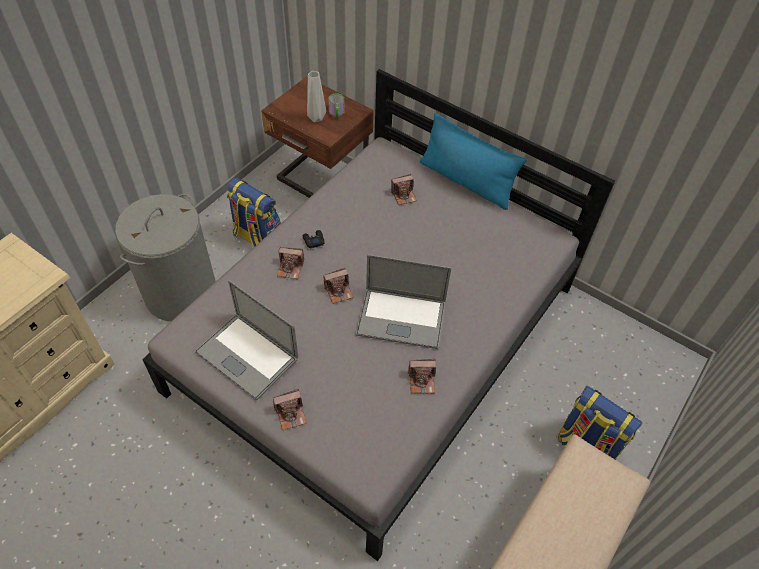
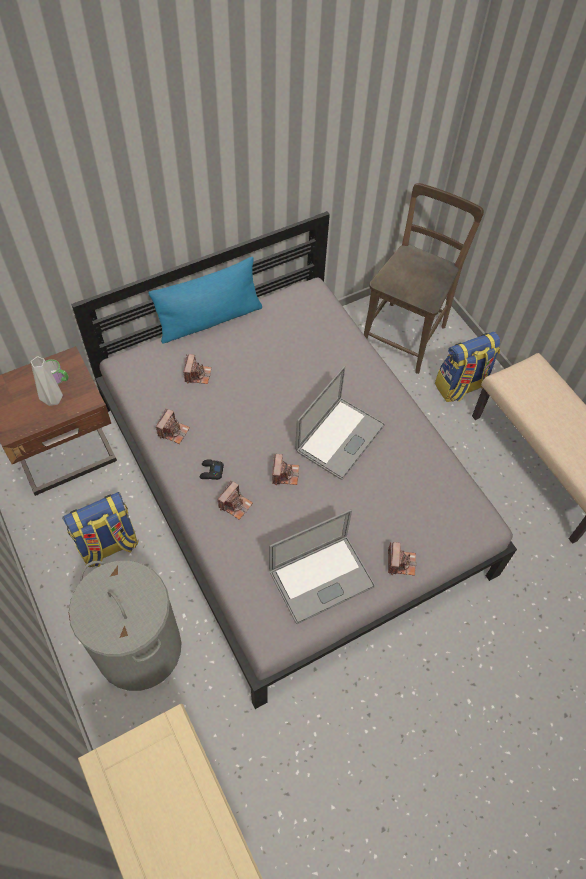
camera: 65 degrees left, 5 degrees up
camera [407,359,436,393] -> camera moved to [156,409,190,444]
none -> brown chair [364,183,484,374]

